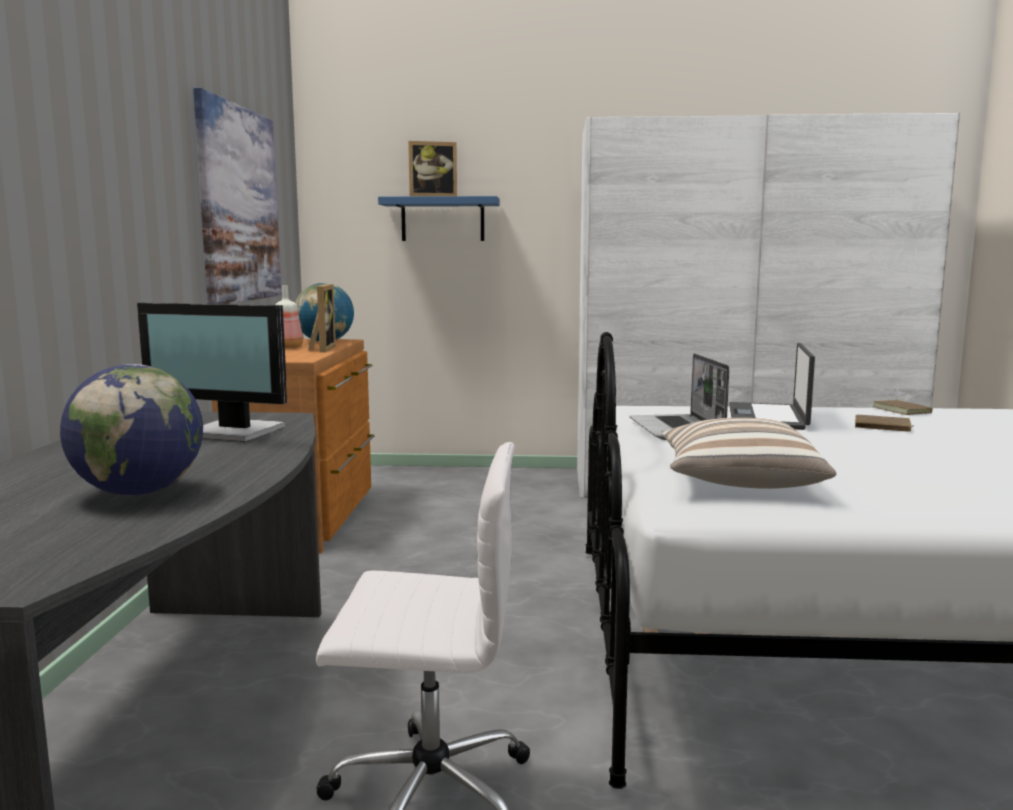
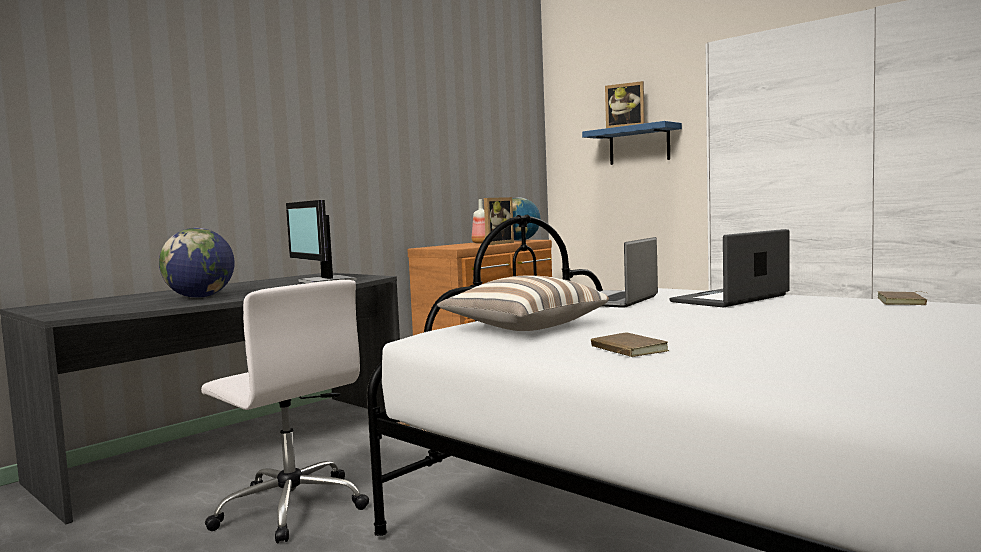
camera: 40 degrees right, 5 degrees down
picture [193,88,281,304] -> none
brown book [855,415,914,432] -> brown book moved to [591,332,669,357]

